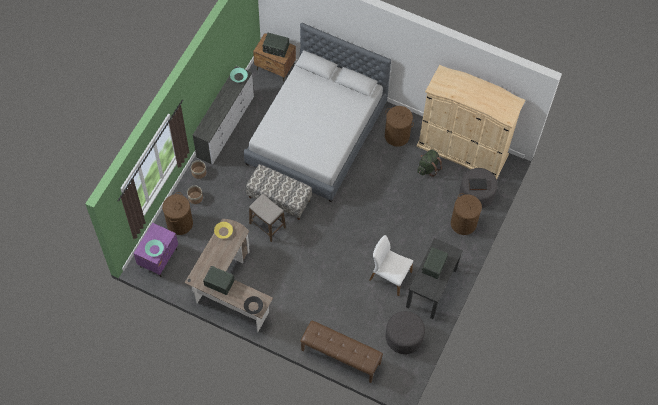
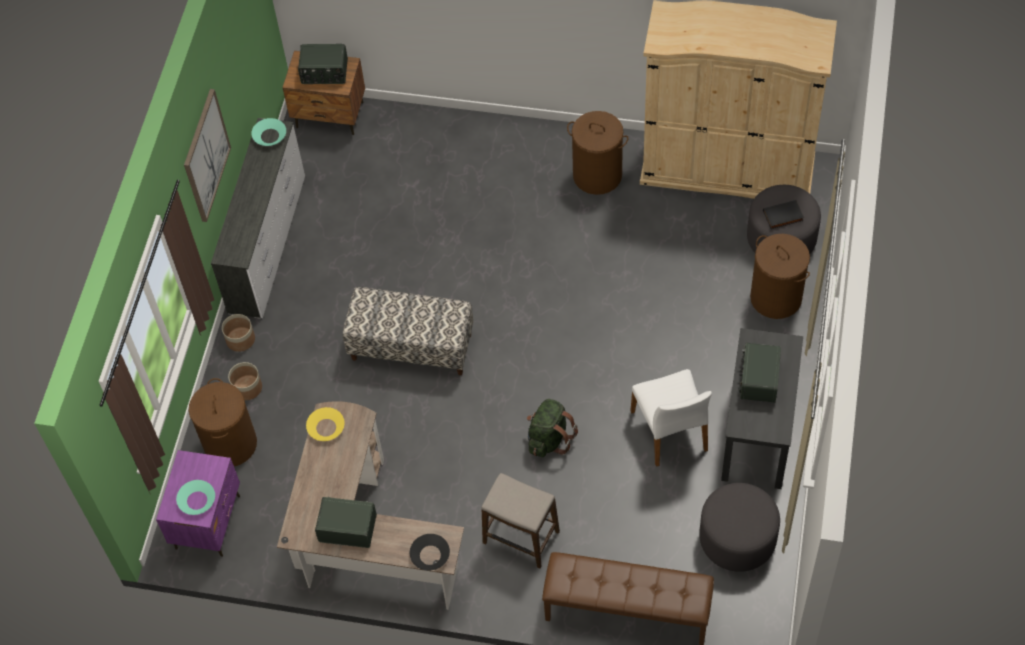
camera: 10 degrees left, 5 degrees down
grey bed [244,23,391,202] -> none
stool [249,194,286,242] -> stool moved to [482,473,560,568]
white chair [370,235,413,296] -> white chair turned 120 degrees counterclockwise [630,369,712,467]
green backpack [417,149,443,177] -> green backpack moved to [527,399,578,457]
none -> picture [184,89,231,222]

